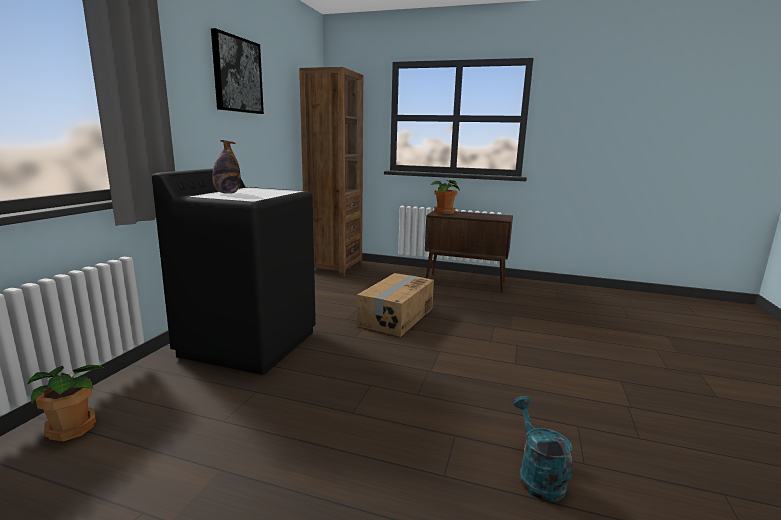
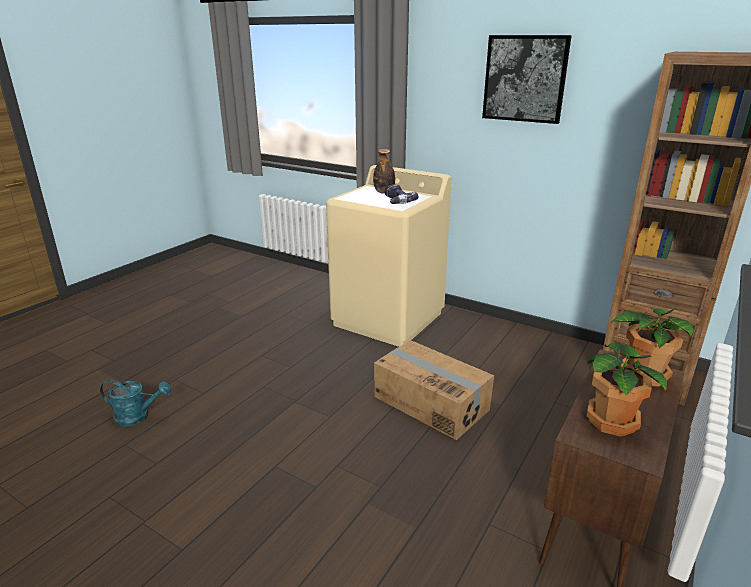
camera: 105 degrees right, 10 degrees up
potted plant [27,365,105,442] -> potted plant moved to [586,342,667,437]
black washing machine [152,168,316,375] -> beige washing machine [326,165,451,347]
none -> power drill [385,185,418,204]

